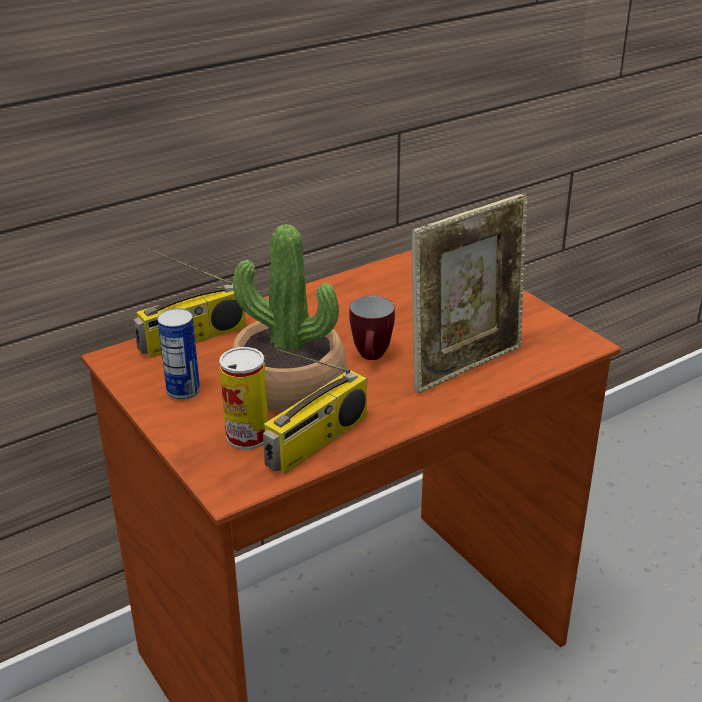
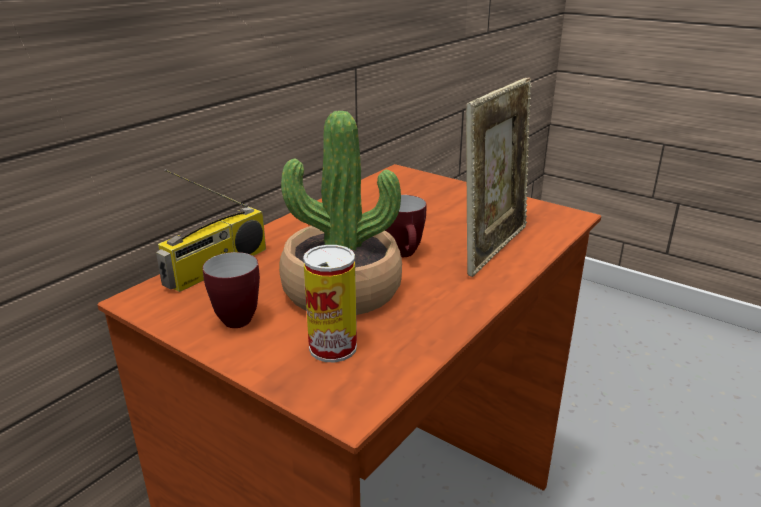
camera: 20 degrees left, 5 degrees down
can [157,308,200,400] -> mug [203,252,260,328]
radio [263,349,367,474] -> none

